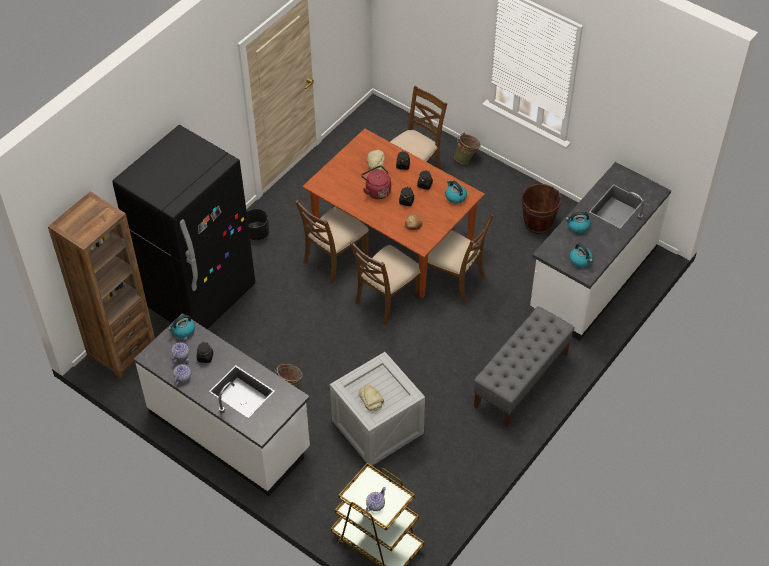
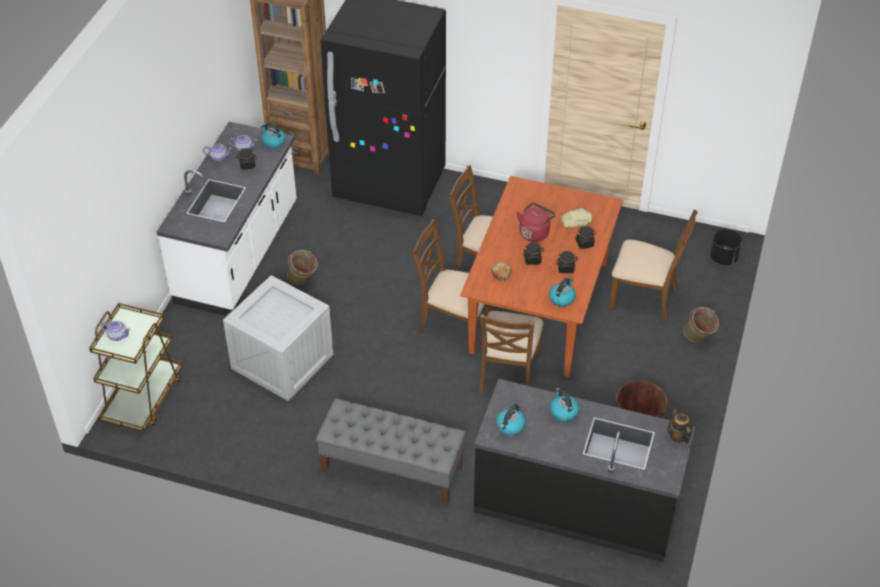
camera: 70 degrees right, 5 degrees down
black planter [247,209,269,240] -> black planter moved to [710,229,742,265]
bread [359,385,384,411] -> none
white counter [530,162,671,341] -> black counter [474,379,696,562]
none -> teapot [667,407,693,444]

